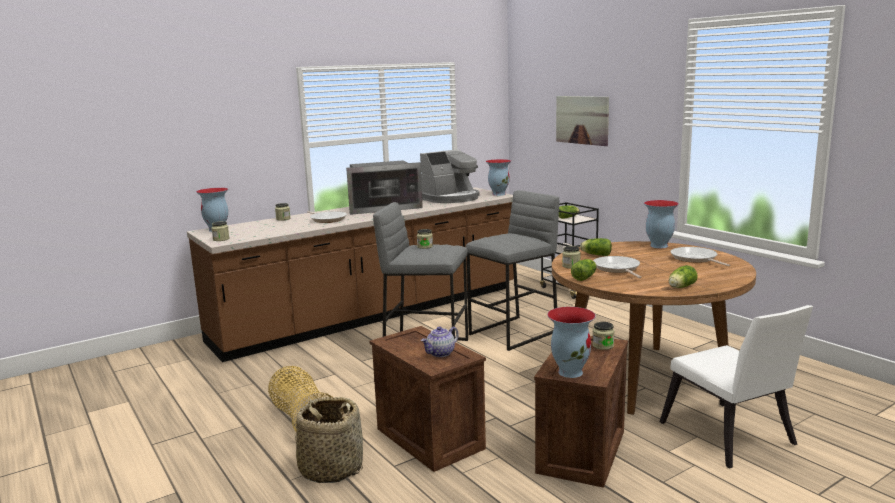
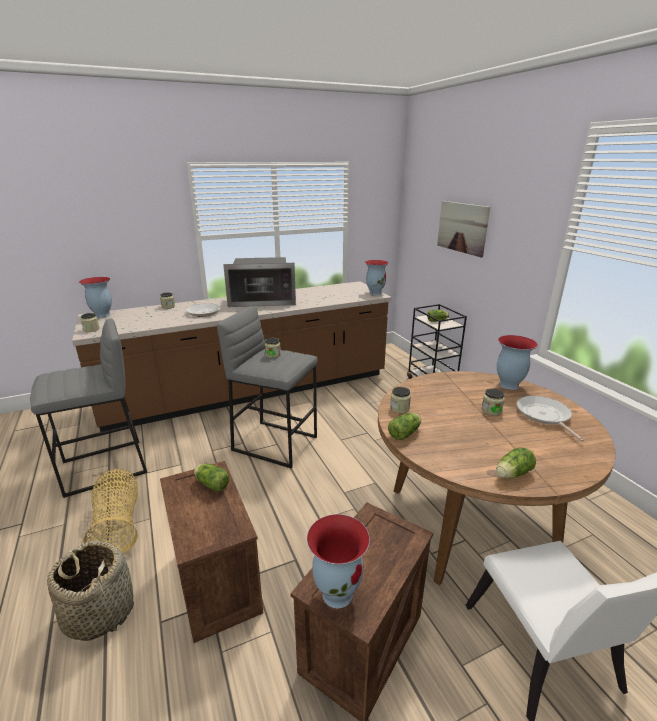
camera: 10 degrees right, 10 degrees up
coffee machine [420,149,480,203] -> none
teapot [421,326,459,357] -> none
grey stool [466,190,559,351] -> grey stool moved to [30,319,148,498]
lettuce [580,238,612,256] -> lettuce moved to [194,464,229,492]
jar [592,322,614,350] -> jar moved to [482,389,505,416]
frying pan [593,256,642,278] -> none

